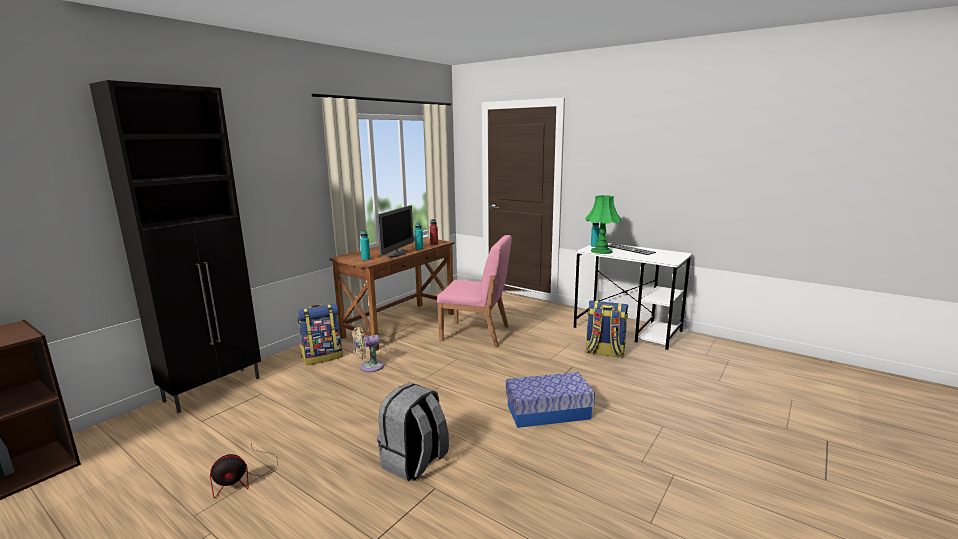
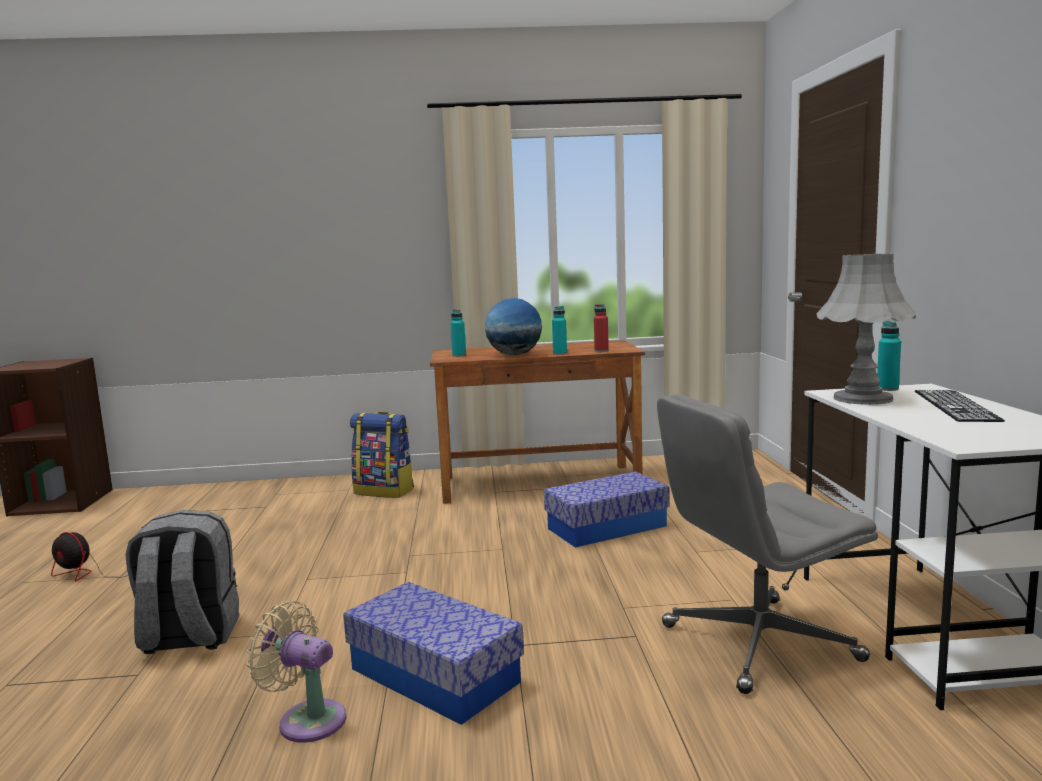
camera: 50 degrees right, 5 degrees down
black cabinet [89,80,261,413] -> none
beige fan [353,327,384,372] -> beige fan moved to [247,601,346,743]
monitor [377,205,414,258] -> globe [485,298,542,355]
pink chair [437,235,512,347] -> storage box [544,471,669,548]
green table lamp [585,195,621,254] -> grey table lamp [816,254,916,405]
backpack [585,300,628,358] -> grey office chair [657,394,878,694]

